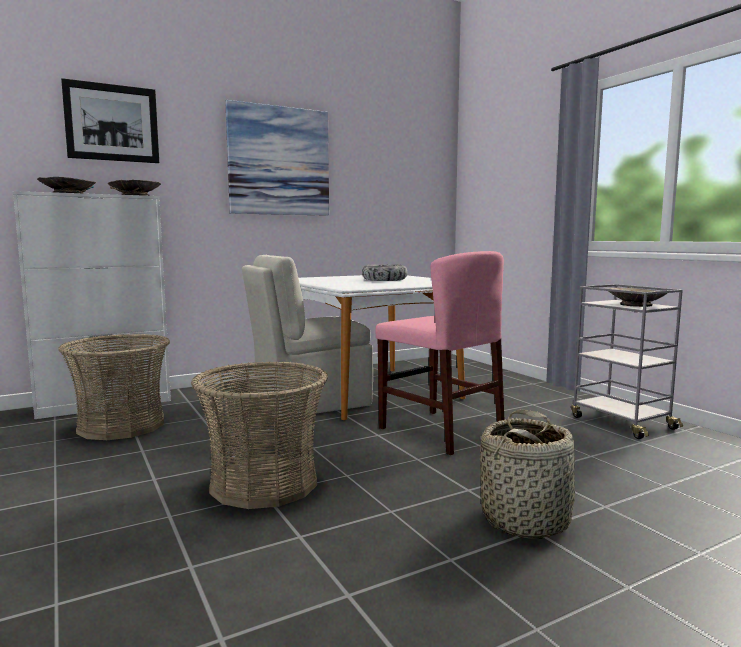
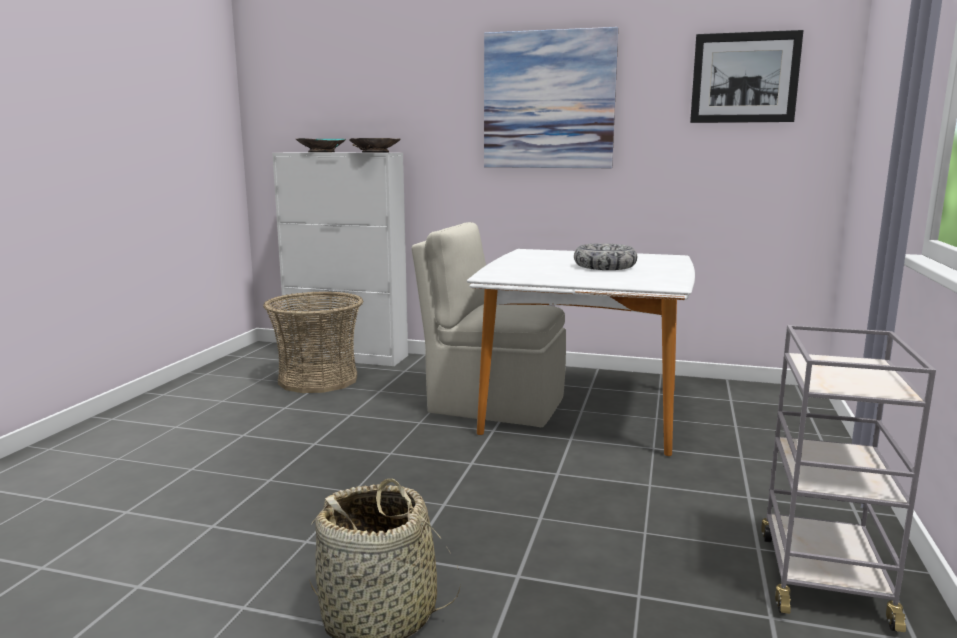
camera: 45 degrees right, 5 degrees up
picture [61,78,159,163] -> picture moved to [690,30,804,123]
basket [191,361,328,509] -> none
pink chair [376,251,504,455] -> none
beige bowl [608,288,667,307] -> none

